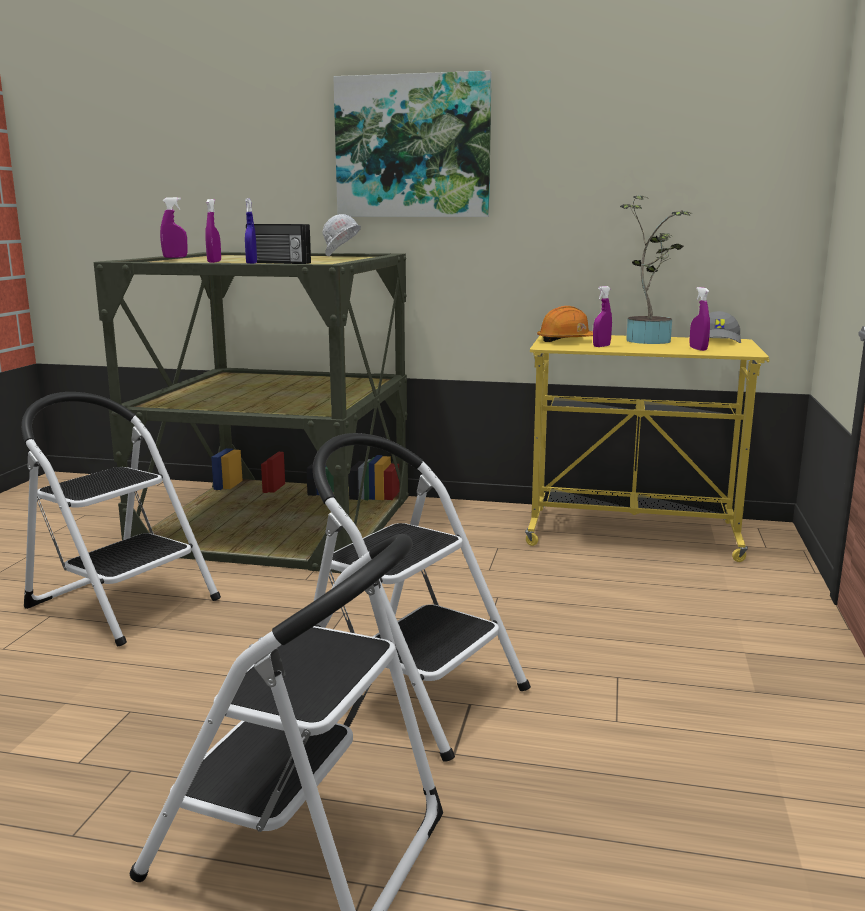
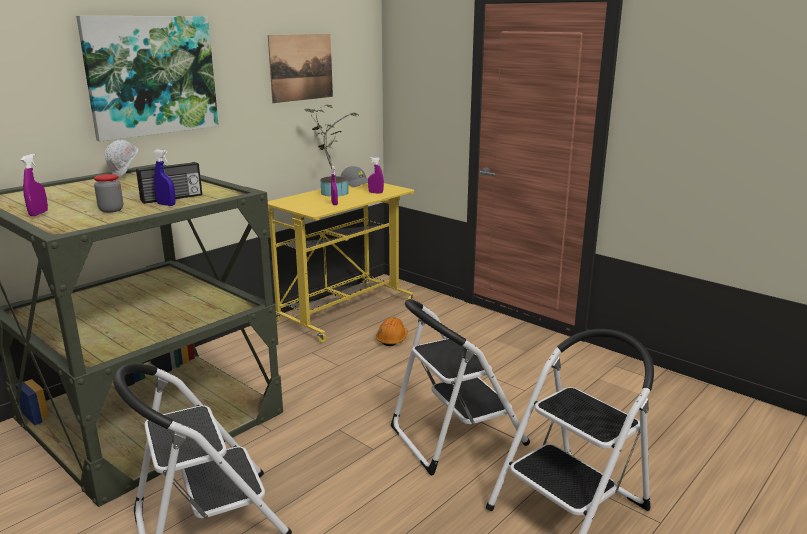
camera: 60 degrees left, 5 degrees up
purple spray bottle [205,199,221,263] -> jar [94,174,123,213]
orange hard hat [537,306,593,342] -> orange hard hat moved to [376,317,408,346]
none -> picture [268,34,333,103]

